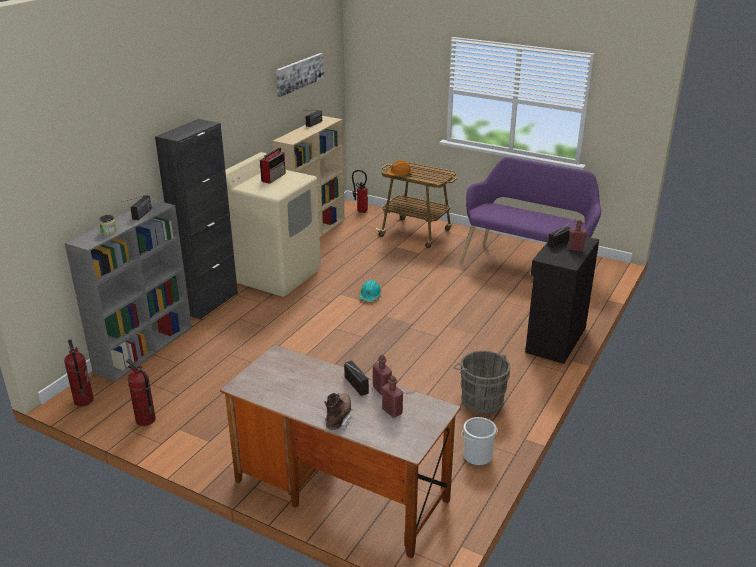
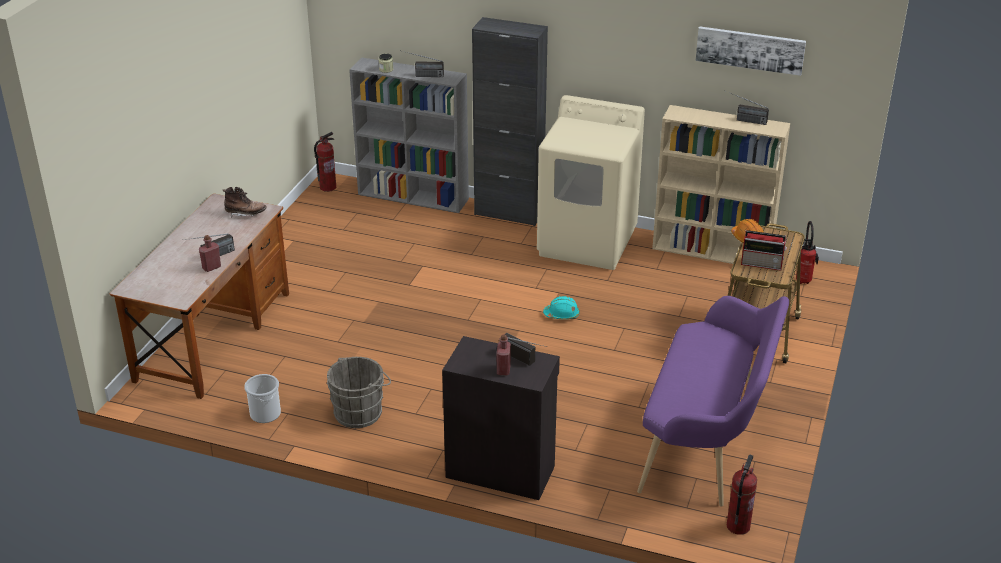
camera: 80 degrees right, 5 degrees up
fire extinguisher [126,359,156,426] -> fire extinguisher moved to [727,454,757,535]
radio [260,147,286,184] -> radio moved to [741,230,787,271]
brown boot [324,393,353,430] -> brown boot moved to [222,187,267,218]
red bottle [382,376,403,418] -> none

